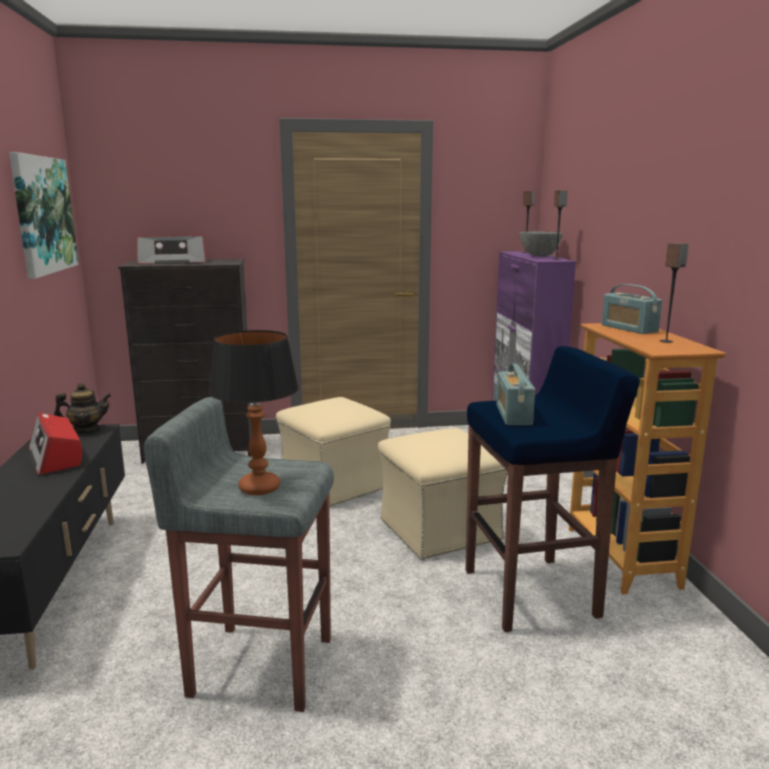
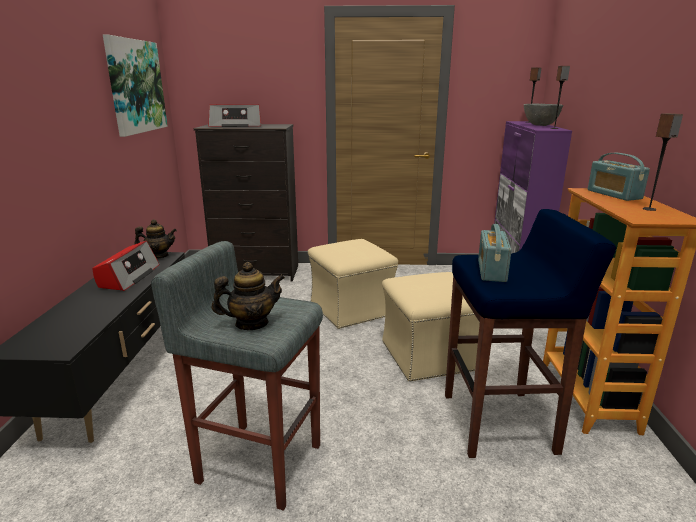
camera: 10 degrees right, 5 degrees up
radio [29,413,82,475] -> radio turned 150 degrees counterclockwise [92,241,160,291]
table lamp [209,330,299,495] -> teapot [212,262,285,330]

